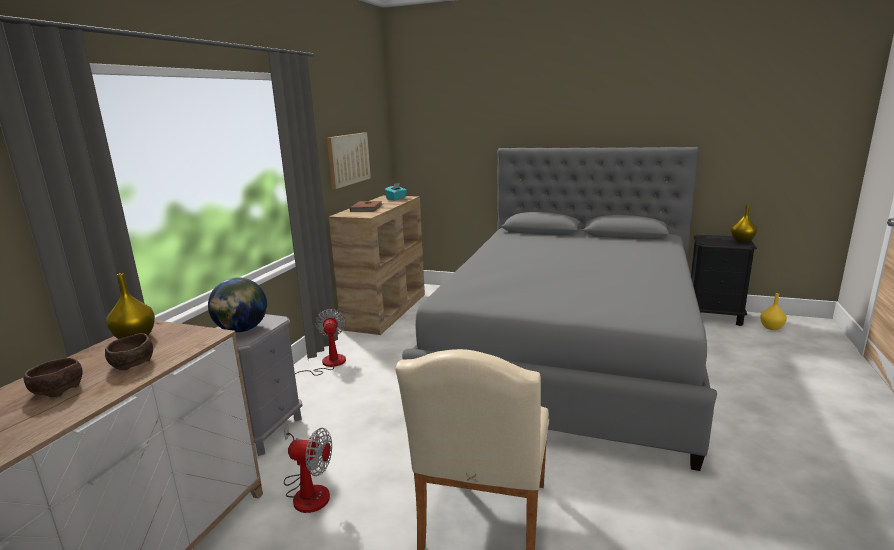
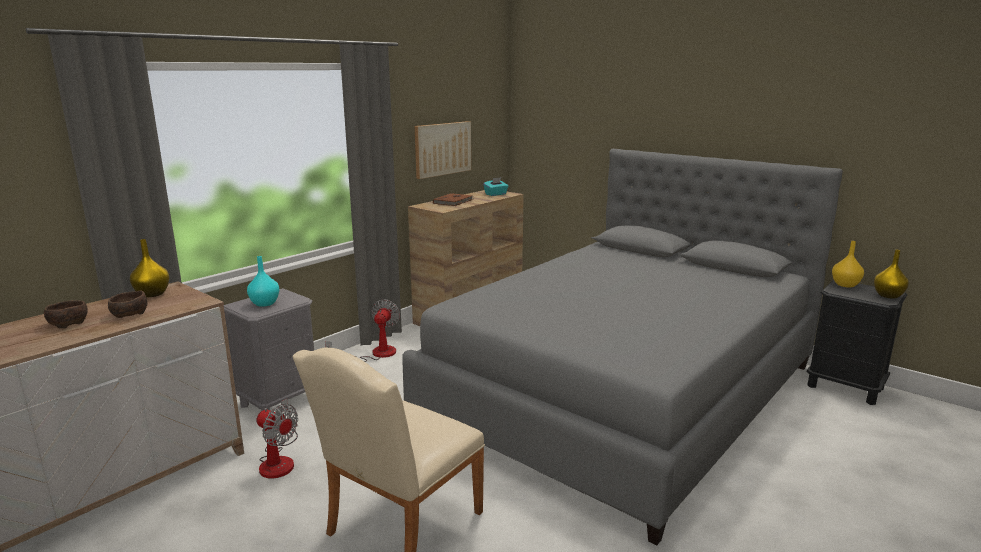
camera: 20 degrees right, 0 degrees up
globe [208,277,267,332] -> turquoise vase [247,256,279,307]
yellow vase [760,293,787,330] -> yellow vase moved to [832,241,864,287]

